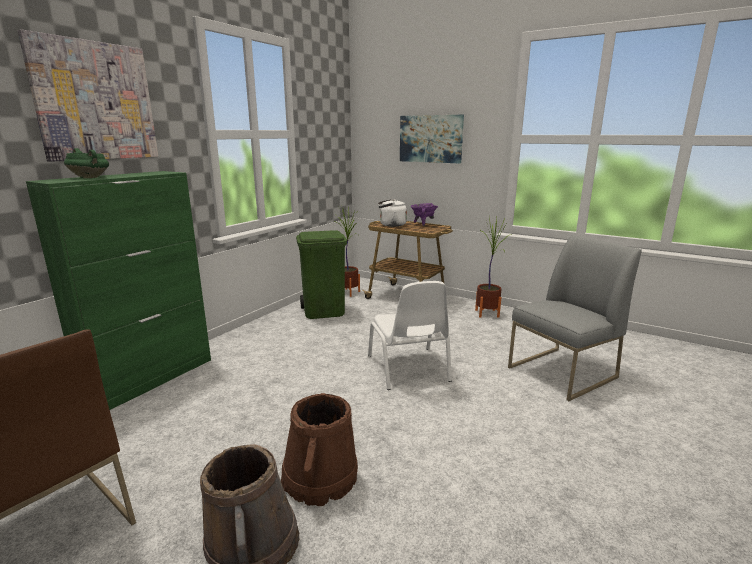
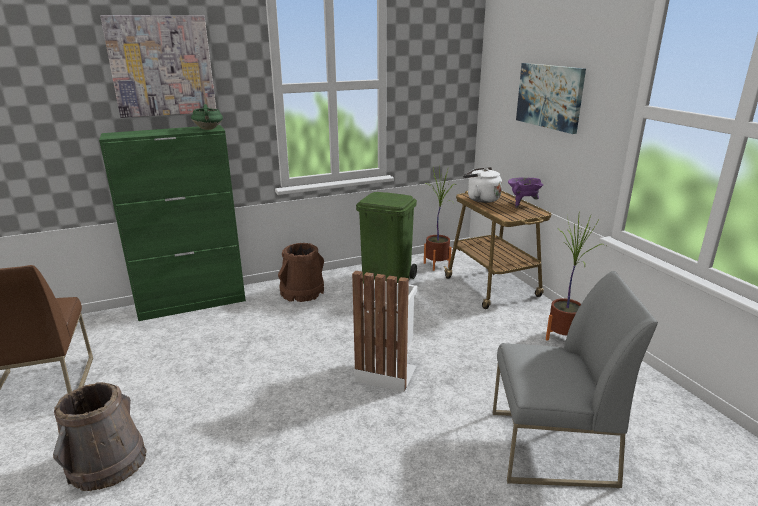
camera: 35 degrees right, 5 degrees up
green cooking pot [64,148,109,178] -> green cooking pot moved to [191,104,223,130]
brown bucket [281,393,358,506] -> brown bucket moved to [278,243,324,302]
white chair [368,281,452,390] -> white trash can [352,271,417,392]

